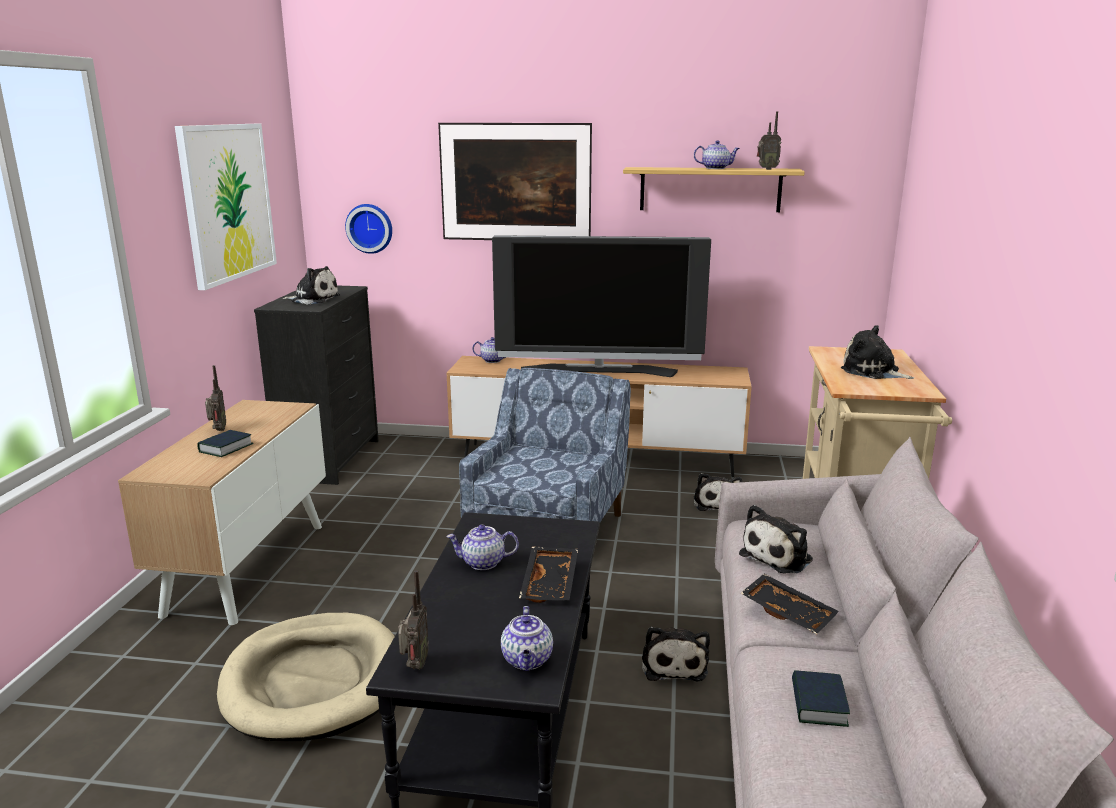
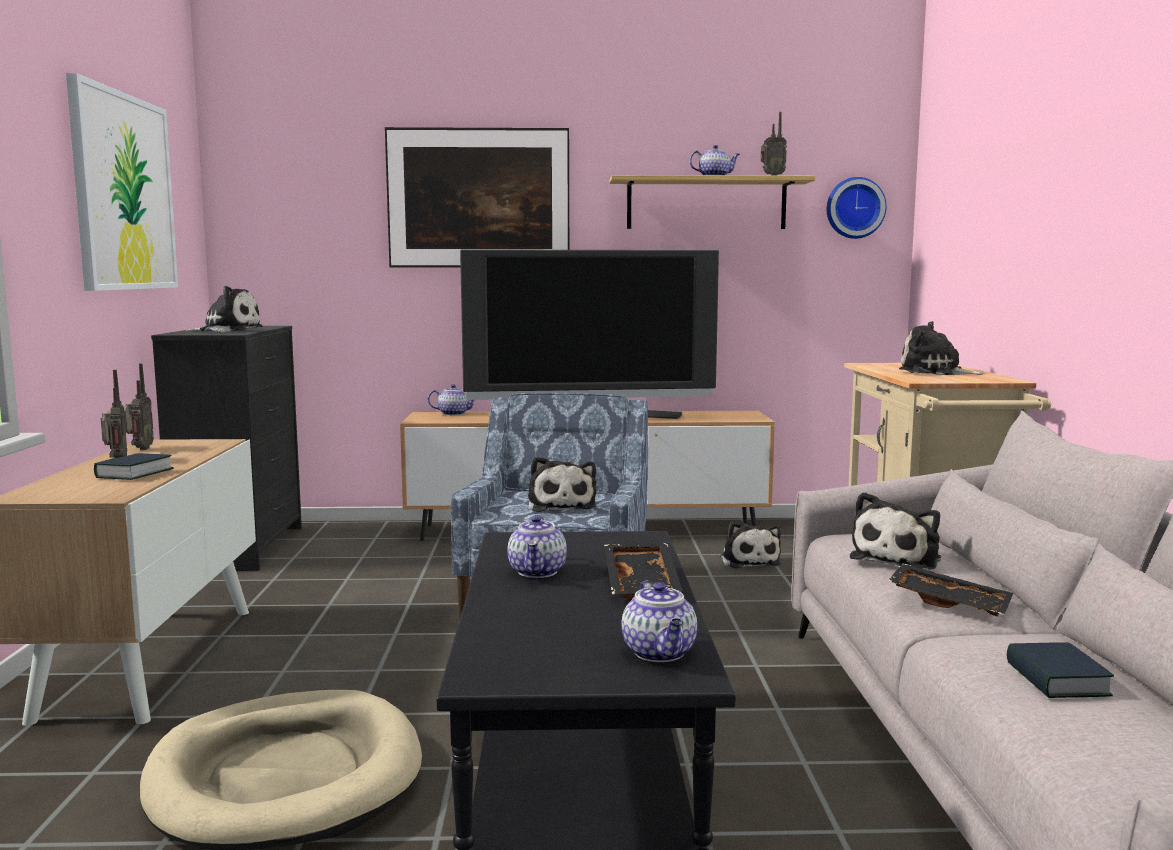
camera: 10 degrees left, 10 degrees down
wall clock [345,204,392,254] -> wall clock moved to [827,177,887,239]
radio [398,570,429,670] -> radio moved to [124,363,154,450]
teapot [446,524,519,570] -> teapot turned 75 degrees counterclockwise [508,515,567,578]
plush toy [642,627,710,682] -> plush toy moved to [528,457,596,512]

